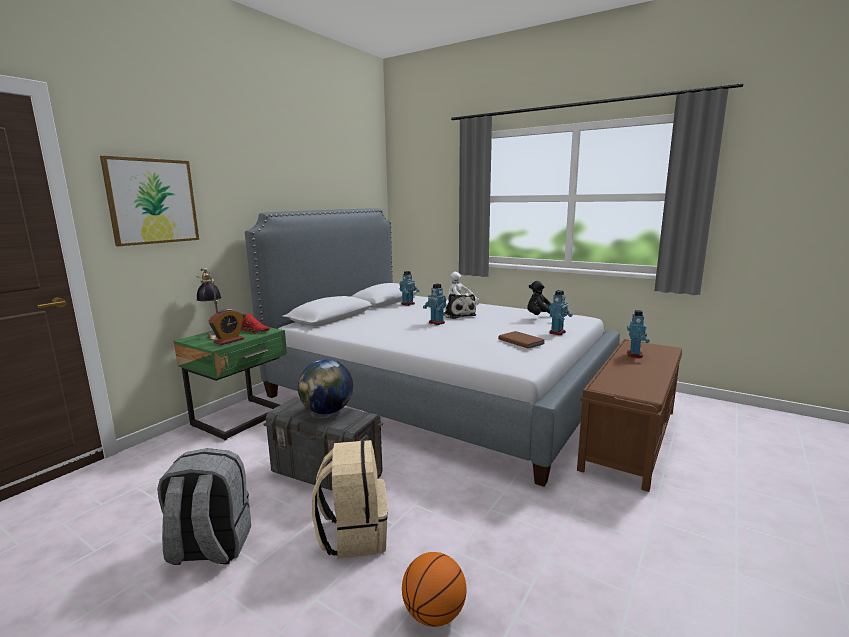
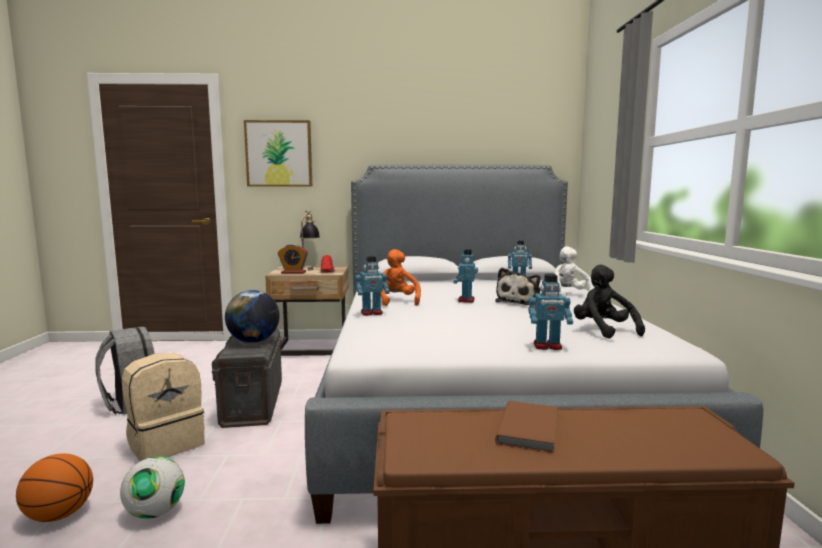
camera: 55 degrees right, 5 degrees down
green nightstand [174,327,287,440] -> beige nightstand [265,266,348,356]
brown book [498,331,545,349] -> brown book moved to [495,401,558,453]
toy robot [627,310,650,358] -> toy robot moved to [355,256,390,316]
none -> football [120,457,185,519]
none -> orange plush toy [381,249,421,306]

